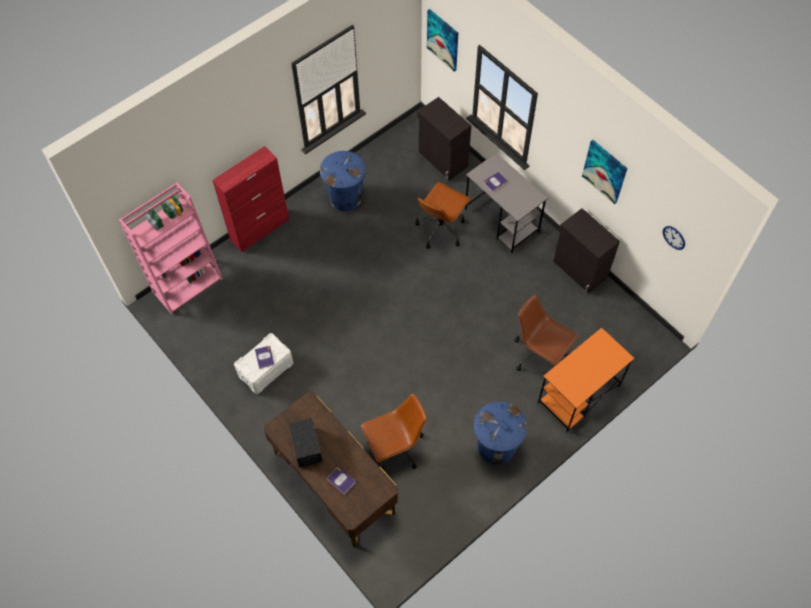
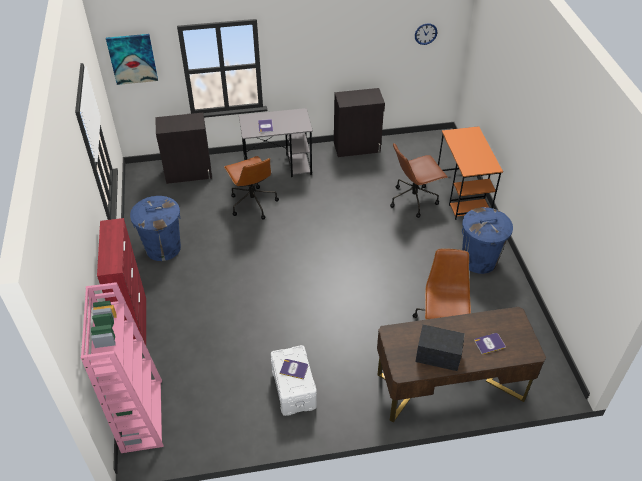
camera: 60 degrees left, 15 degrees down
picture [582,140,627,204] -> none

